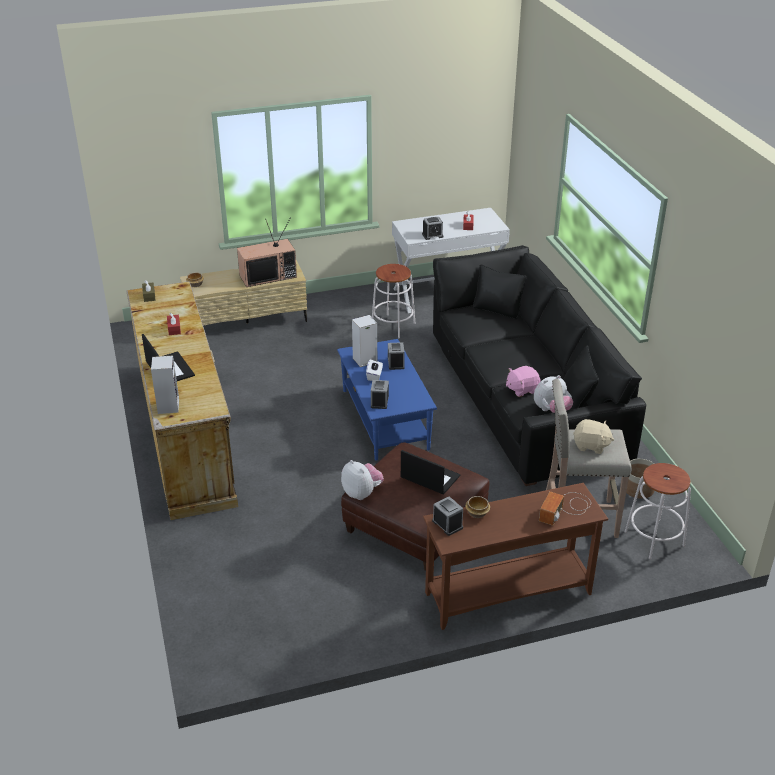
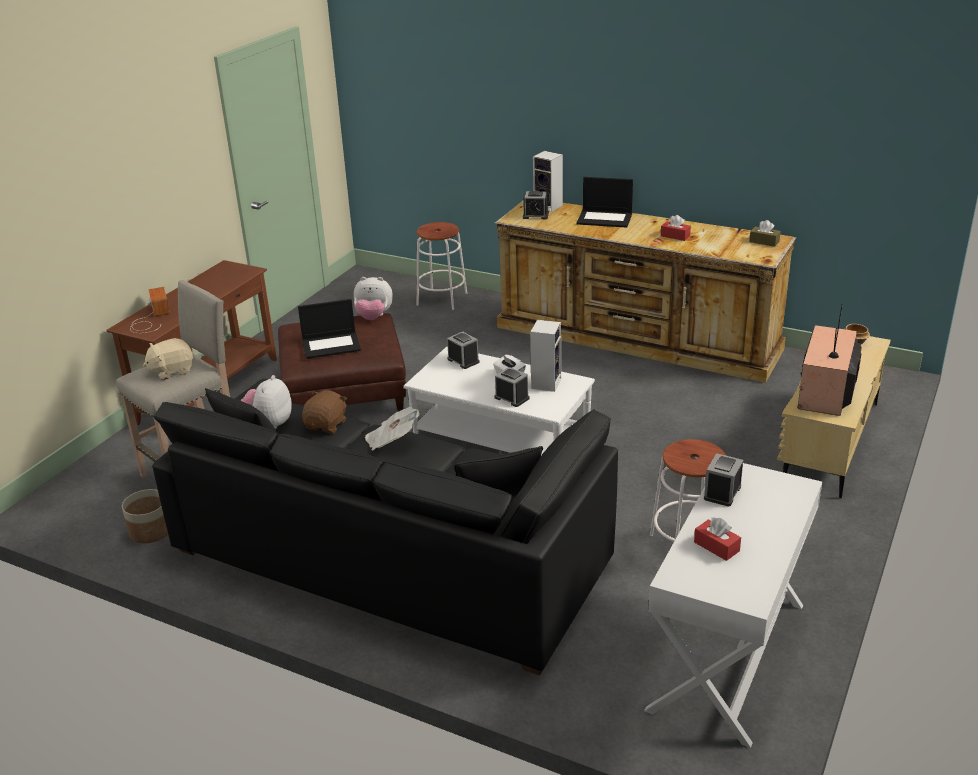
camera: 135 degrees right, 5 degrees down
blue coffee table [337,339,437,461] -> white coffee table [403,347,595,455]
alarm clock [432,496,463,536] -> alarm clock moved to [523,191,549,219]
bowl [465,496,490,518] -> none
pink plush toy [506,366,540,397] -> brown plush toy [302,390,347,433]
white stool [625,463,691,559] -> white stool moved to [417,222,467,310]
none -> newspaper [365,406,419,451]

